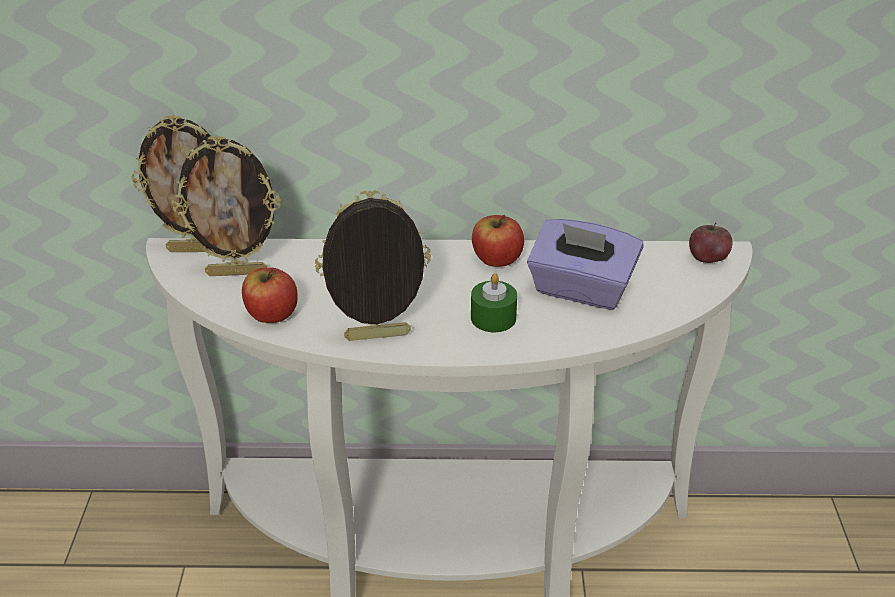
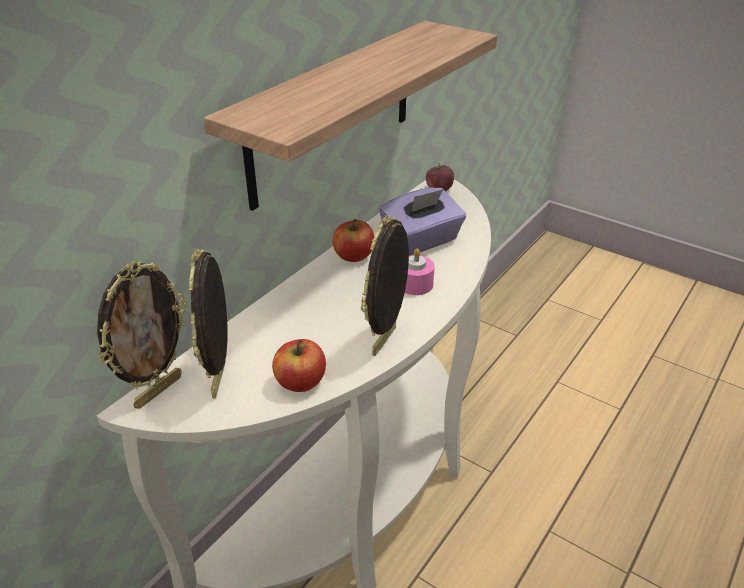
camera: 55 degrees left, 0 degrees up
picture frame [171,135,281,276] -> picture frame turned 150 degrees clockwise [189,249,227,399]
green candle [471,273,517,332] -> pink candle [405,249,435,295]
none -> shelf [204,21,497,211]

